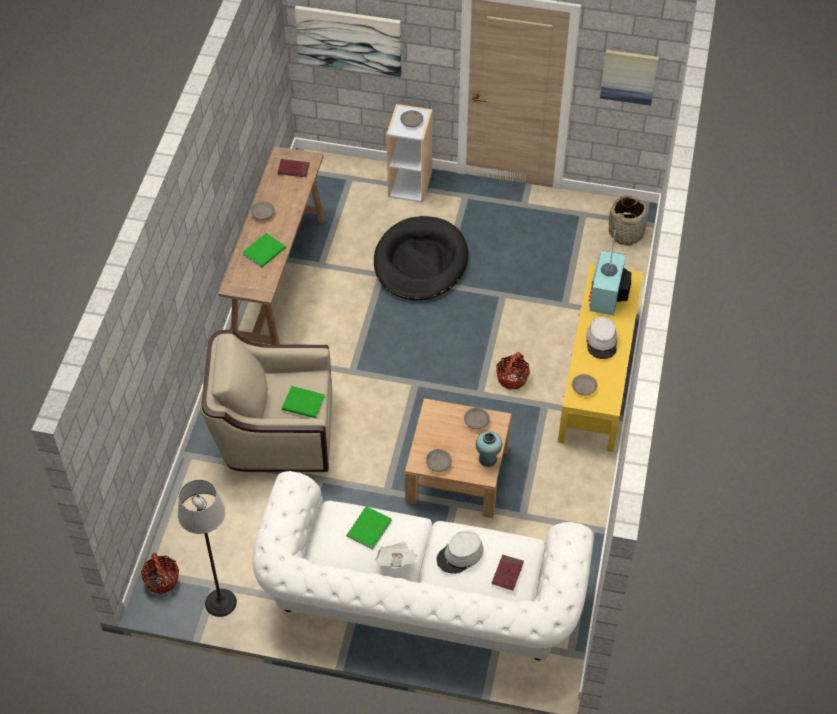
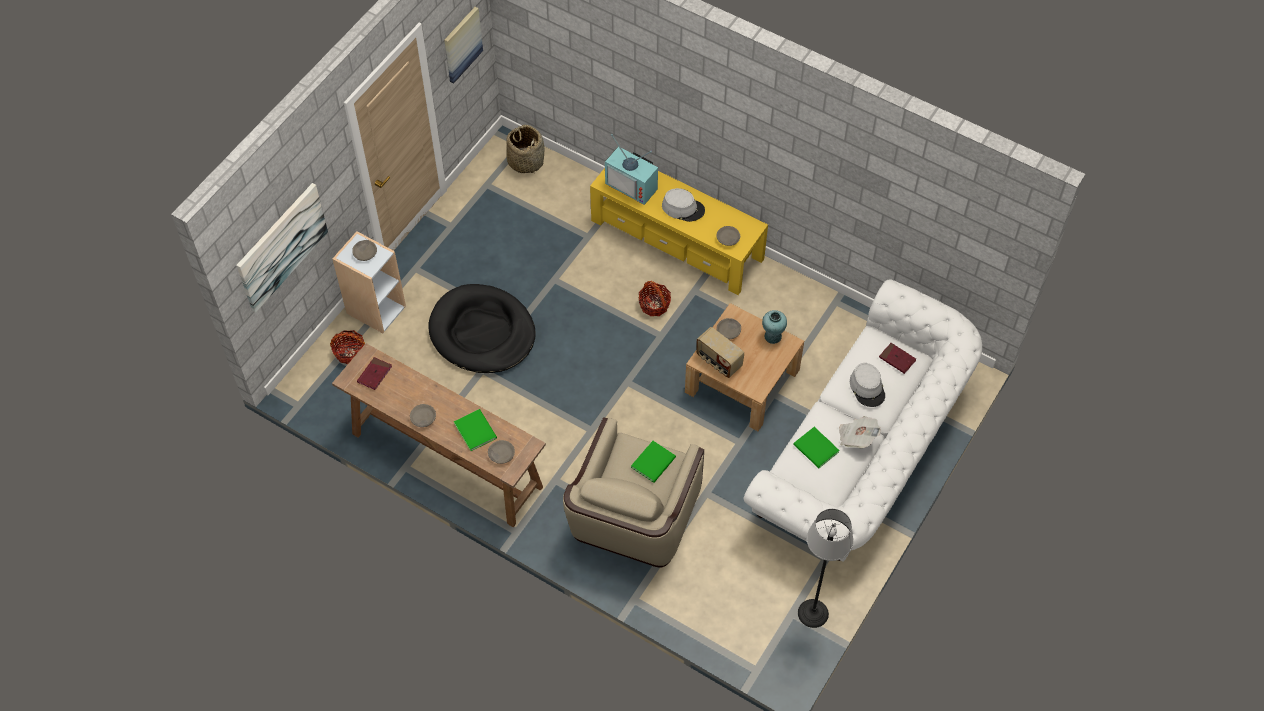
camera: 70 degrees left, 5 degrees up
basket [141,553,179,594] -> basket moved to [330,330,365,364]
grey bowl [426,449,452,472] -> grey bowl moved to [488,440,515,464]
none -> radio [696,327,744,378]

